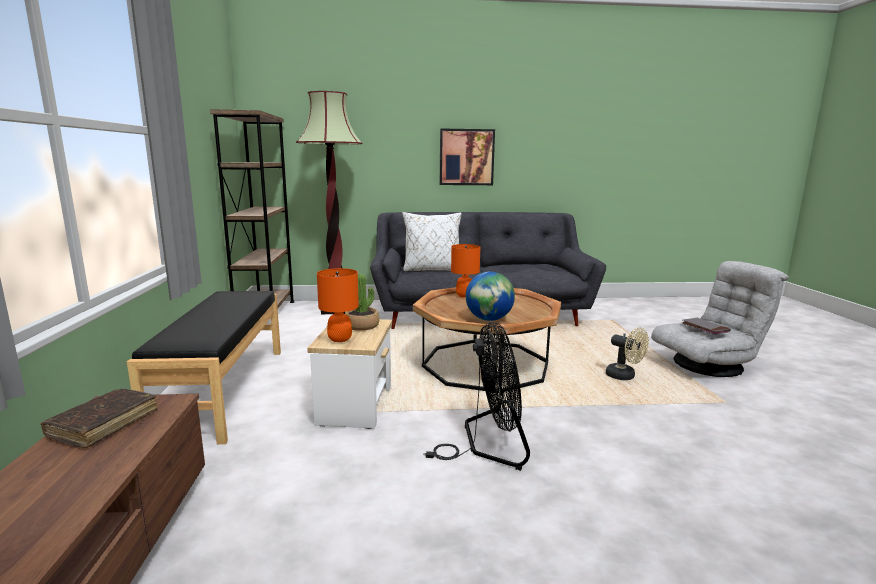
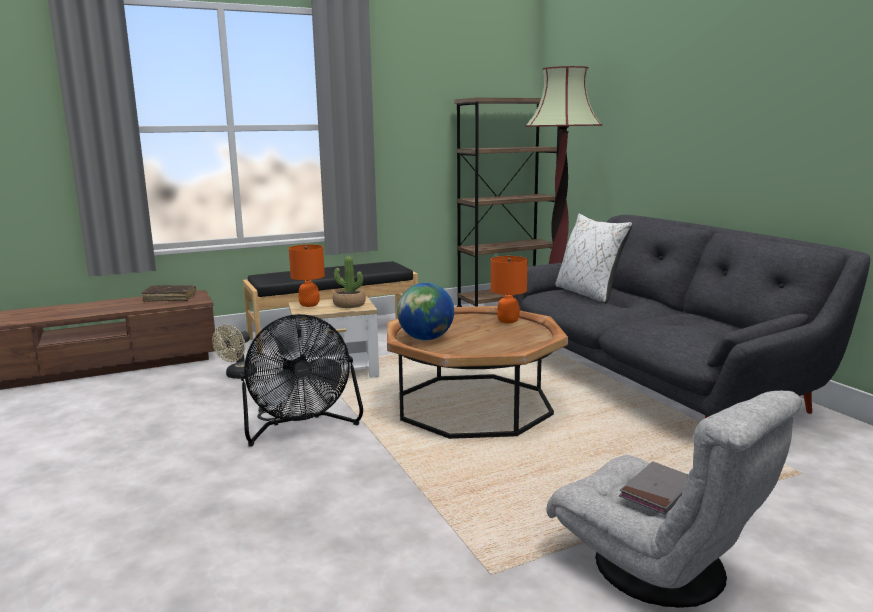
camera: 70 degrees right, 0 degrees up
picture [440,128,495,185] -> none
beige fan [606,328,649,380] -> beige fan moved to [212,325,256,379]

